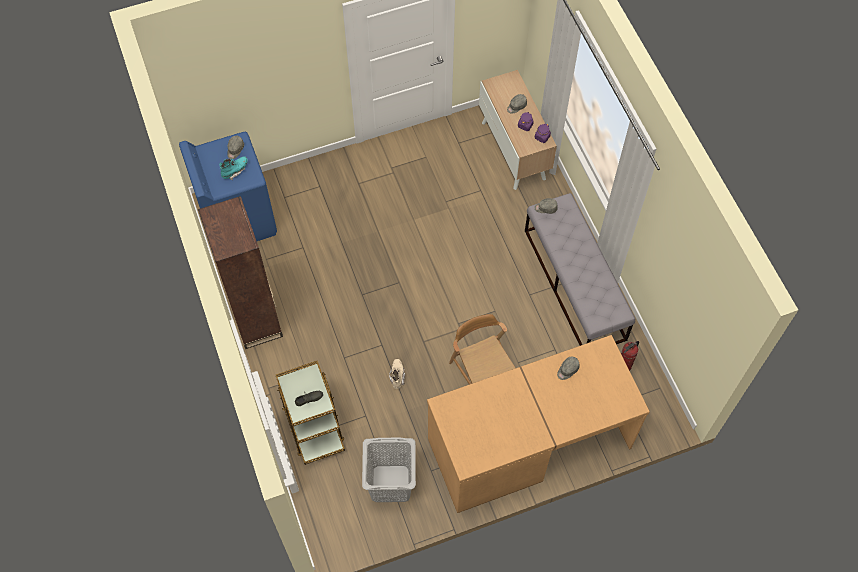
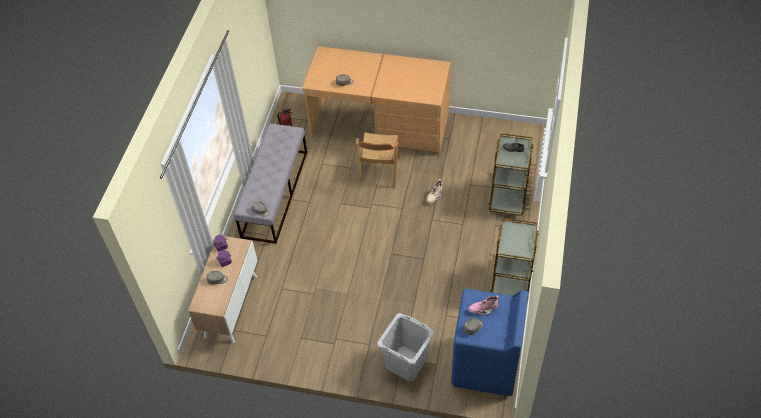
camera: 145 degrees left, 10 degrees down
brown bookcase [198,196,283,349] -> brown cart [490,218,539,296]
turquoise boot [219,156,248,180] -> pink boot [469,295,499,315]
grey laundry basket [362,438,416,502] -> grey laundry basket moved to [377,313,434,381]

